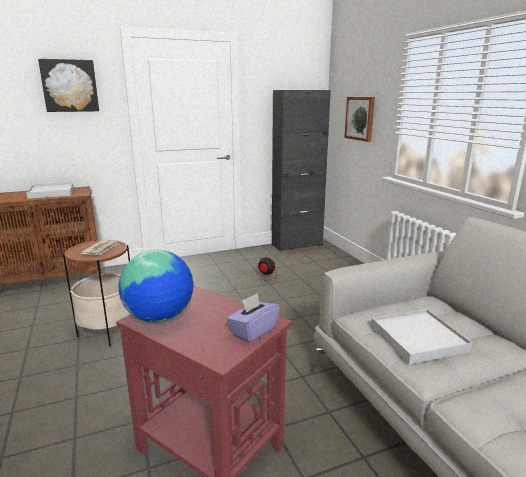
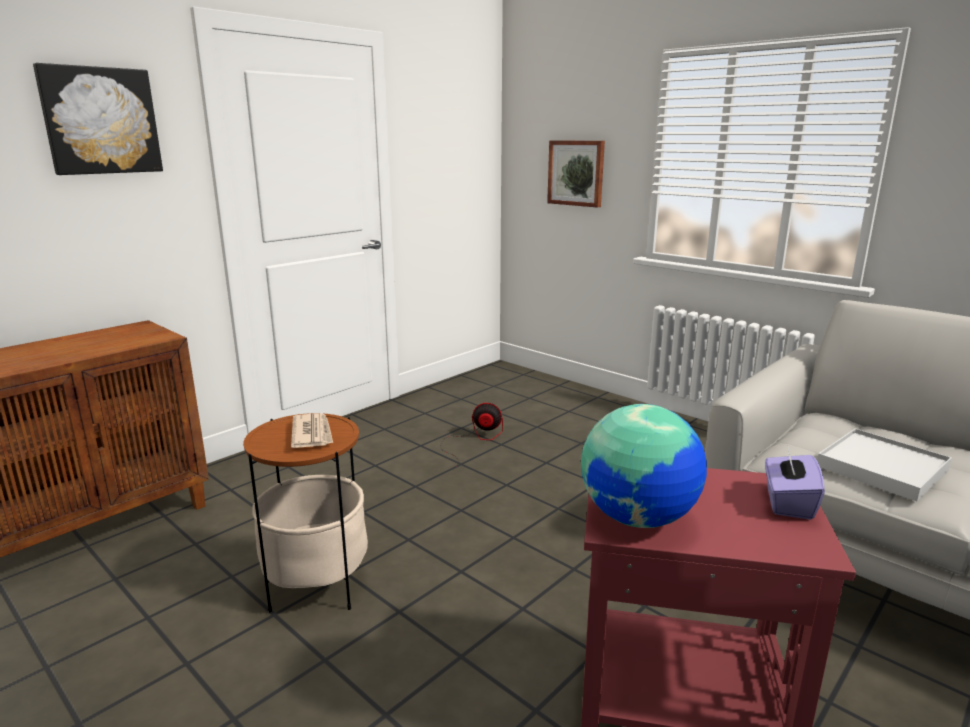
camera: 25 degrees left, 0 degrees up
white tray [26,182,74,199] -> none
black cabinet [272,90,331,252] -> none

